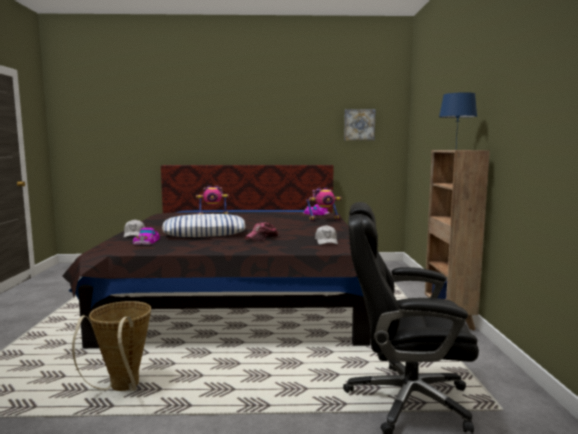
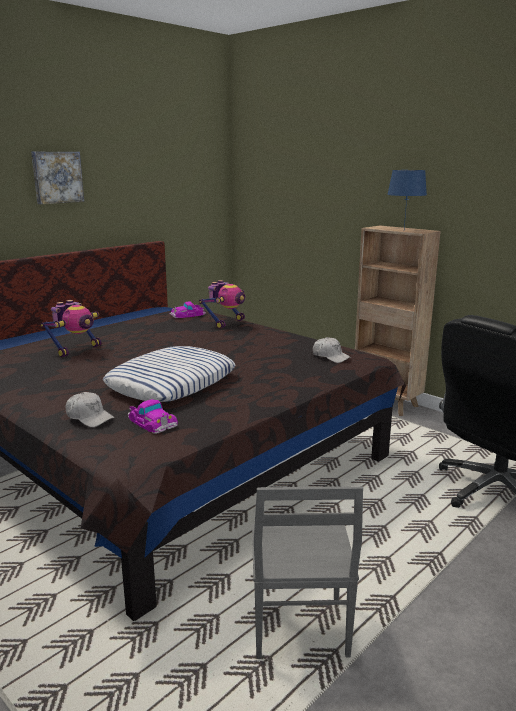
camera: 45 degrees left, 10 degrees up
basket [72,301,151,391] -> grey chair [252,486,363,659]
cap [244,222,278,241] -> none
picture [344,109,376,141] -> picture moved to [31,152,84,204]

